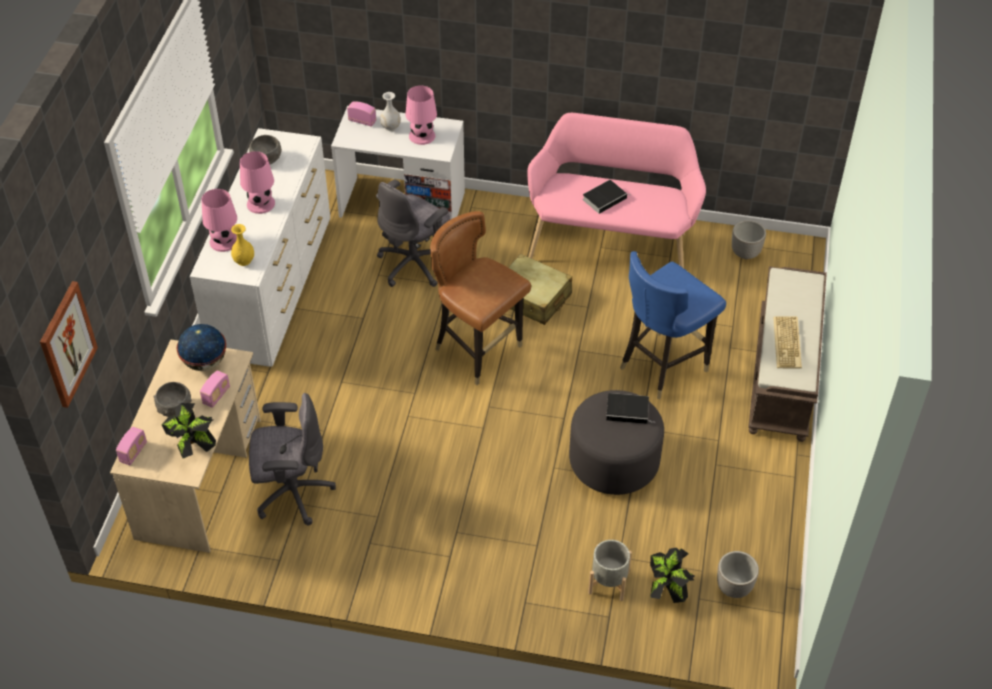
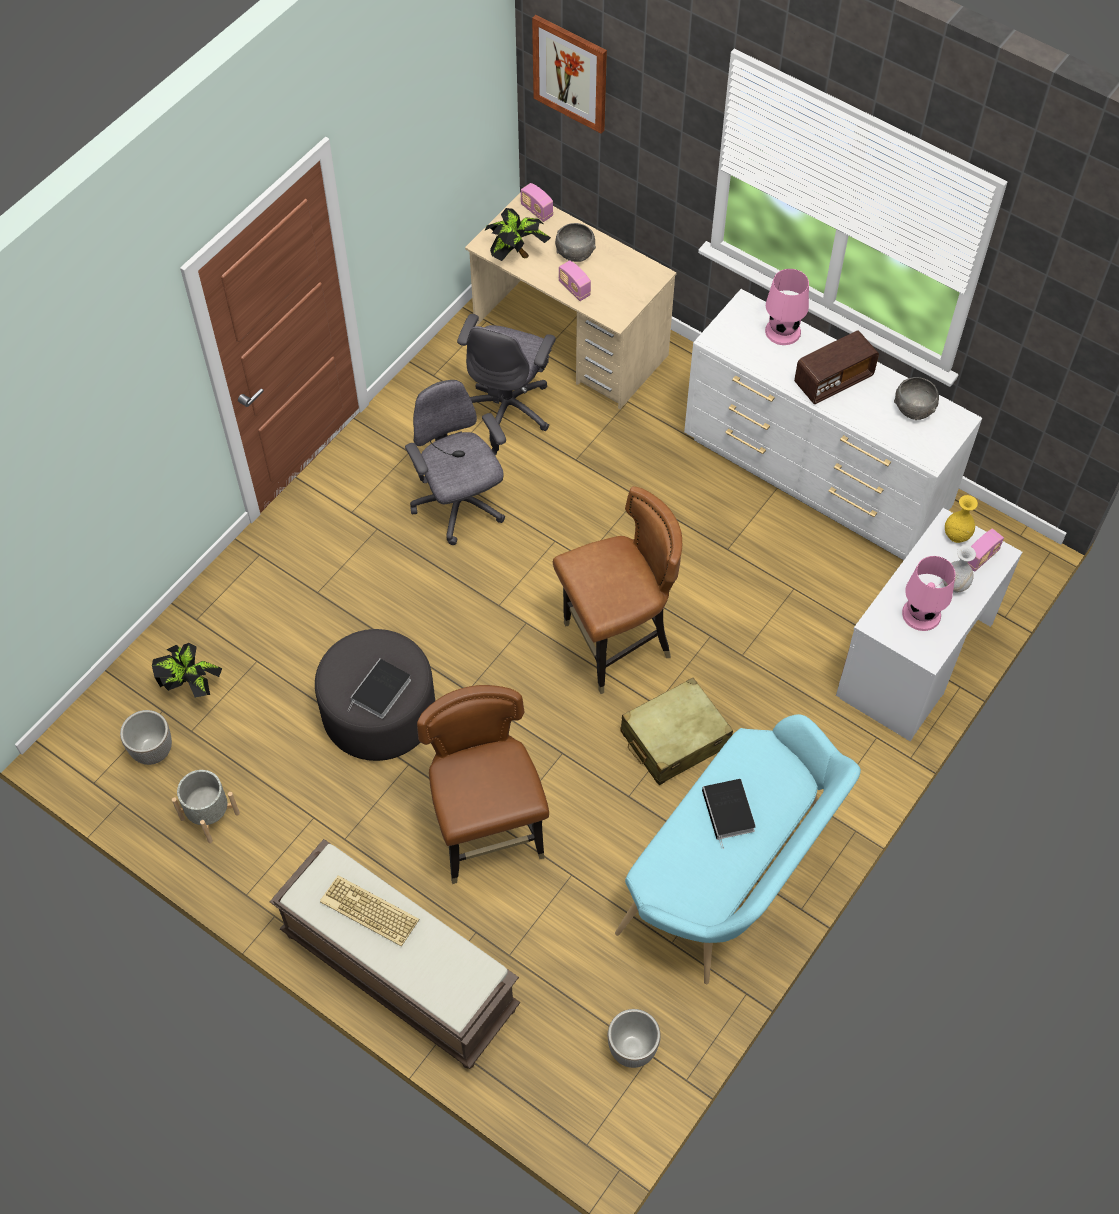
camera: 115 degrees right, 10 degrees up
globe [177,324,226,371] -> none
yellow vase [231,224,254,266] -> yellow vase moved to [945,495,978,543]
pink table lamp [240,151,275,214] -> radio [794,330,879,404]
grey office chair [376,179,450,287] -> grey office chair moved to [405,380,506,545]
pink bench [527,113,706,268] -> turquoise bench [615,714,861,984]
grey planter [588,540,632,601] -> grey planter moved to [172,770,240,843]
blue chair [620,251,726,399] -> brown chair [417,685,549,884]

